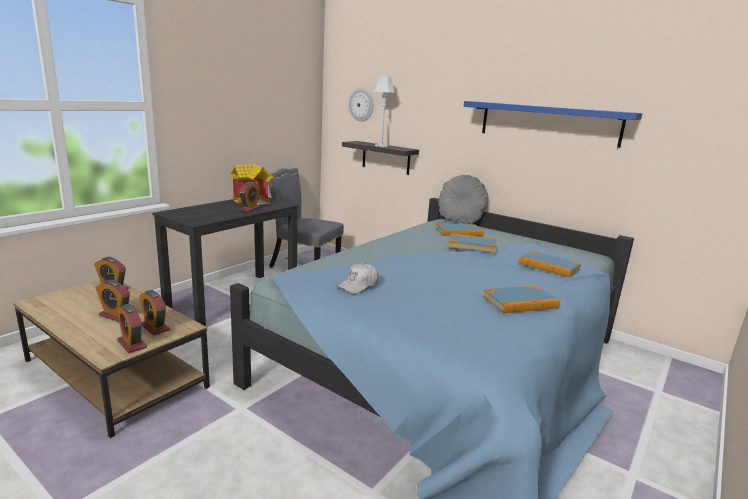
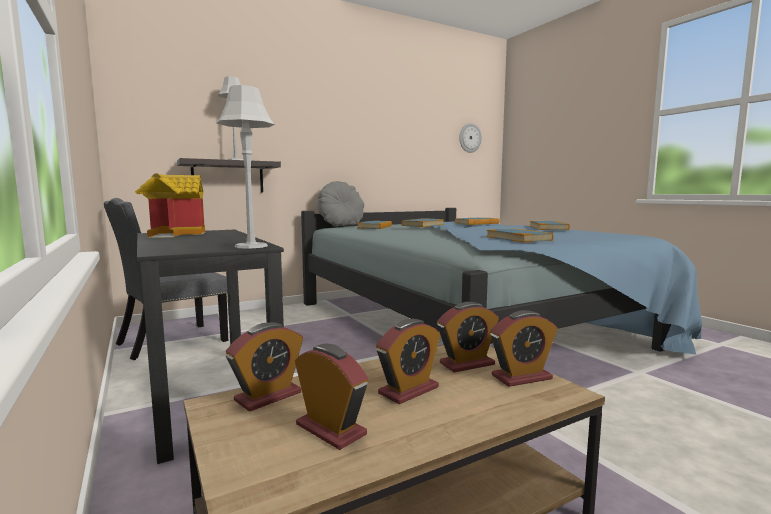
camera: 65 degrees left, 10 degrees down
alarm clock [239,181,261,212] -> alarm clock moved to [295,344,368,450]
white cap [337,263,379,294] -> book [487,228,553,243]
wall clock [349,89,374,122] -> wall clock moved to [459,123,482,153]
blue shelf [464,101,642,148] -> none
none -> grey table lamp [216,85,275,249]

